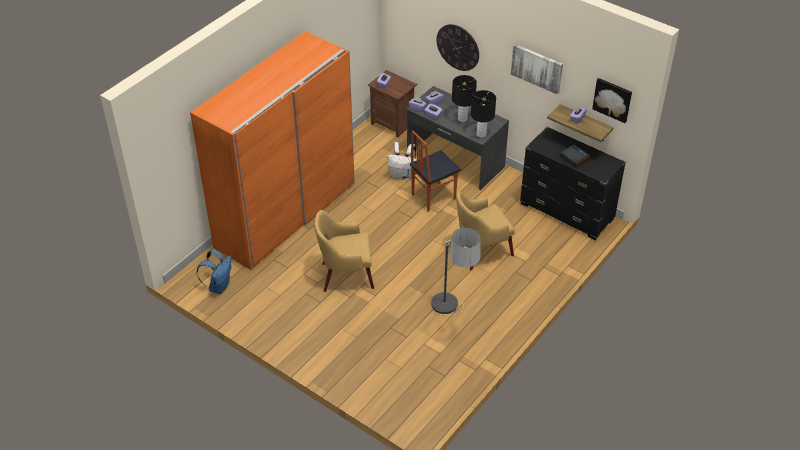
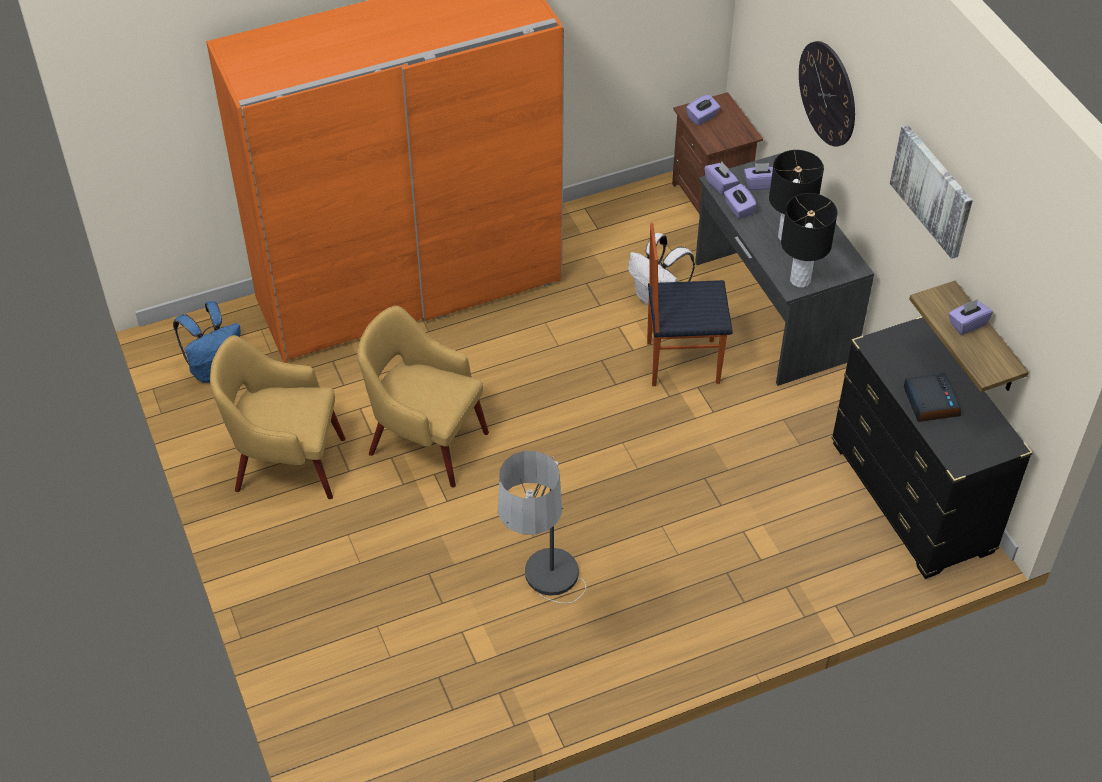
camera: 30 degrees right, 5 degrees up
yellow armchair [456,192,515,270] -> yellow armchair moved to [210,335,346,499]
picture [592,78,632,123] -> none

